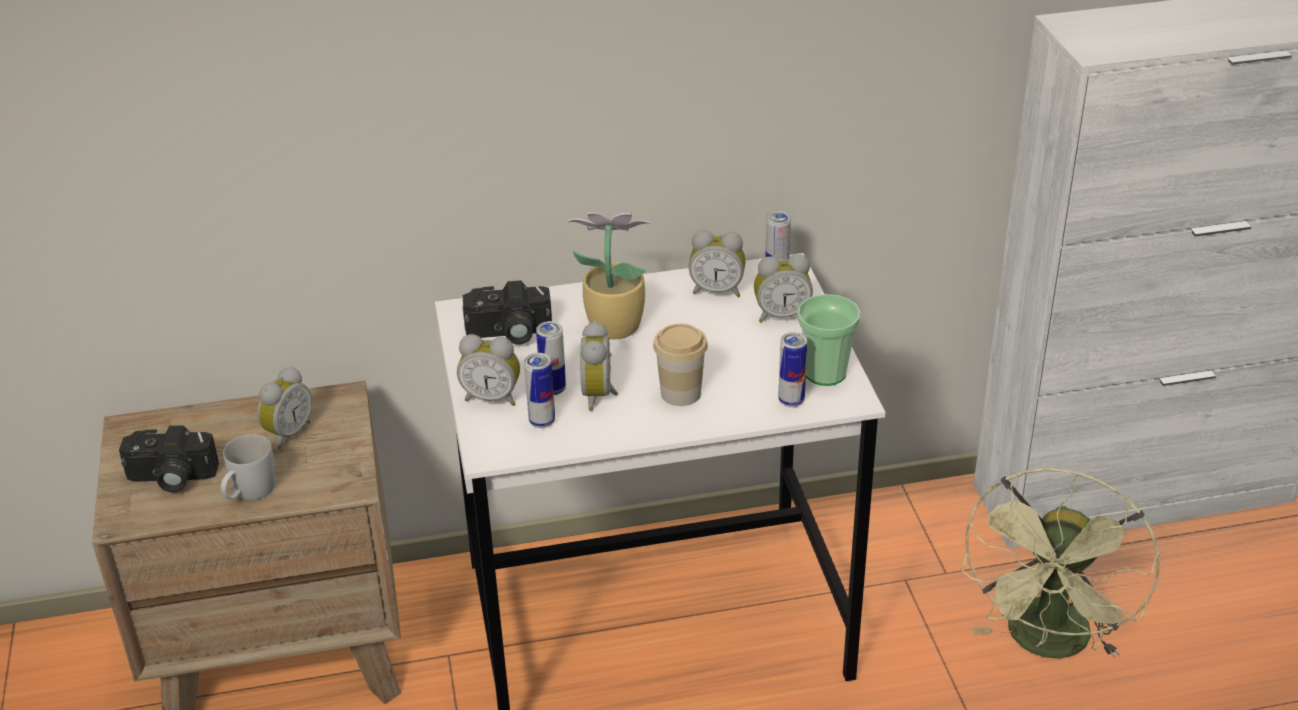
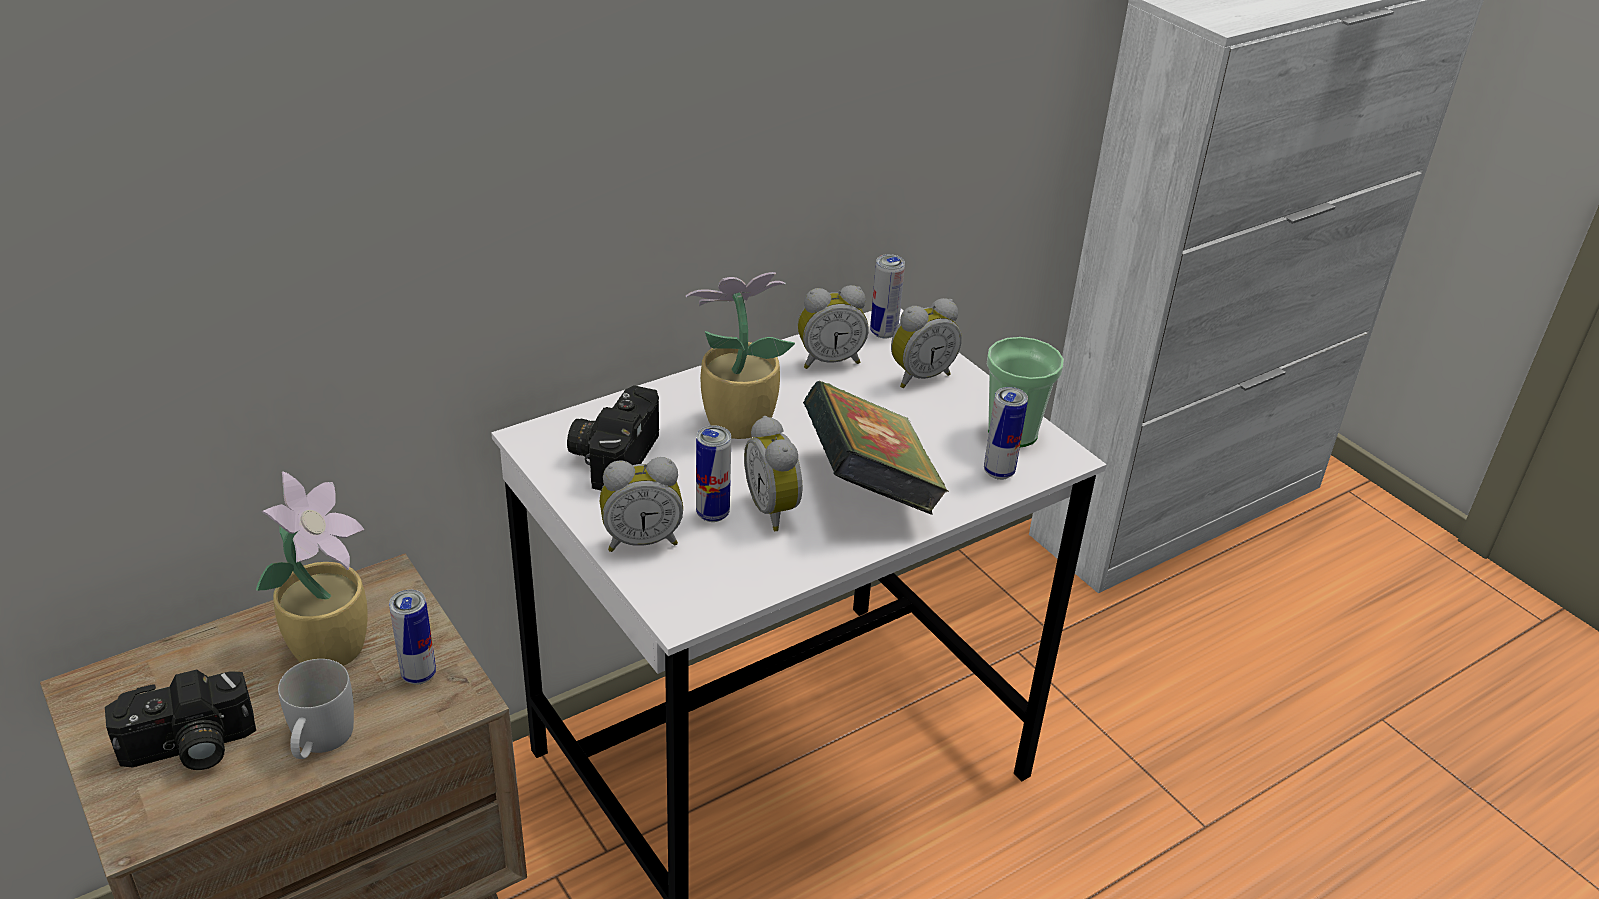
camera: 25 degrees left, 0 degrees up
alarm clock [257,367,312,449] -> potted plant [256,471,368,666]
camera [463,280,552,345] -> camera turned 135 degrees clockwise [567,385,659,490]
can [524,353,555,428] -> can moved to [389,590,436,685]
cup [653,324,708,406] -> book [803,381,949,515]
green fan [960,468,1160,659] -> none

